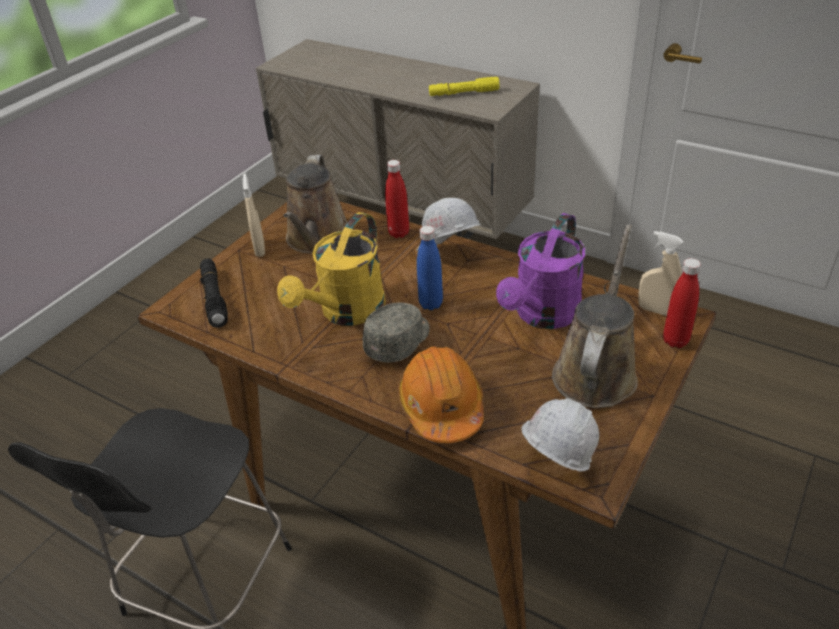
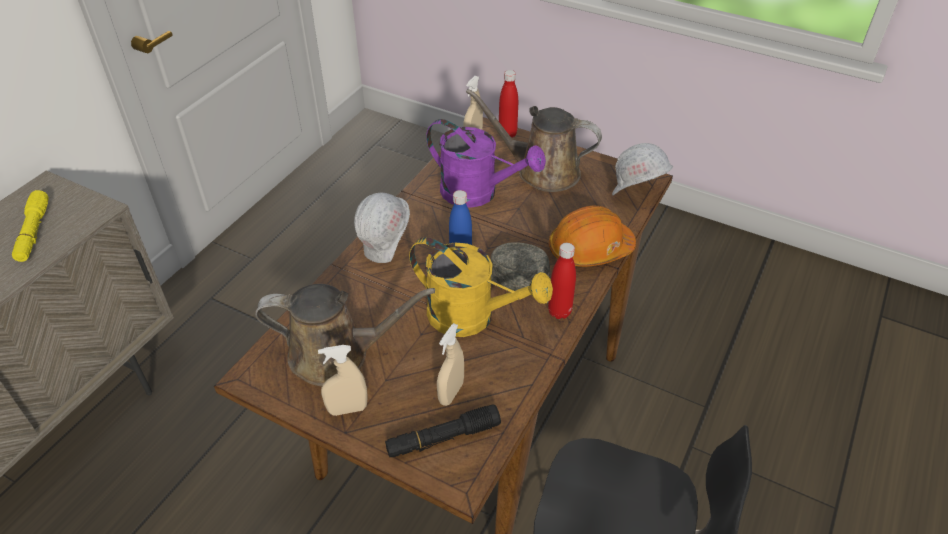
camera: 95 degrees left, 5 degrees up
red bottle [385,160,409,238] -> red bottle moved to [548,243,576,319]
none -> beige spray bottle [437,323,464,406]

